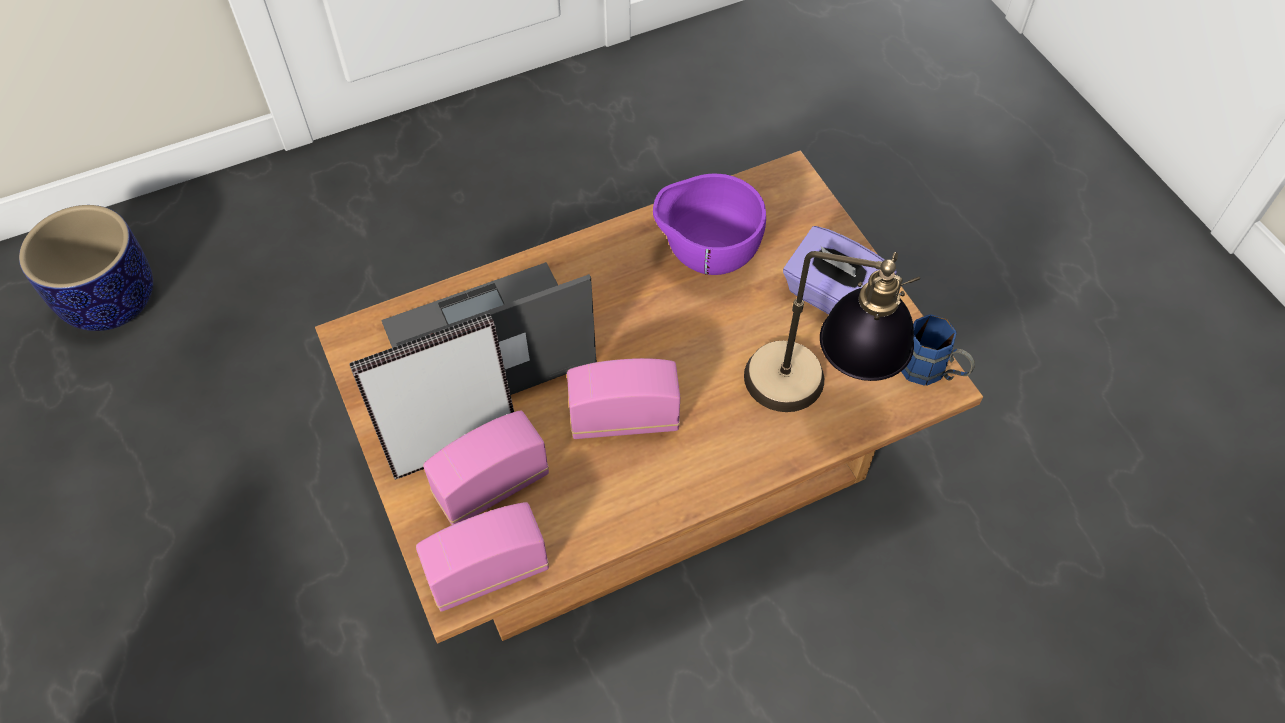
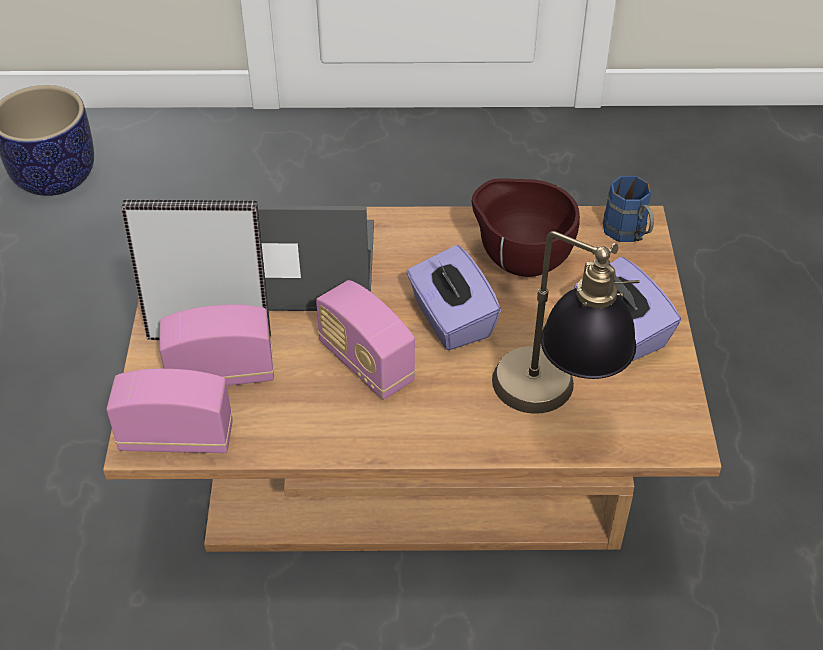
camera: 25 degrees right, 10 degrees down
radio [567,358,680,439] -> radio turned 150 degrees counterclockwise [316,280,416,400]
purple bowl [653,174,766,275] -> brown bowl [472,179,580,277]
blue mug [901,314,975,386] -> blue mug moved to [603,176,654,242]
none -> purple tissue box [407,245,501,350]

